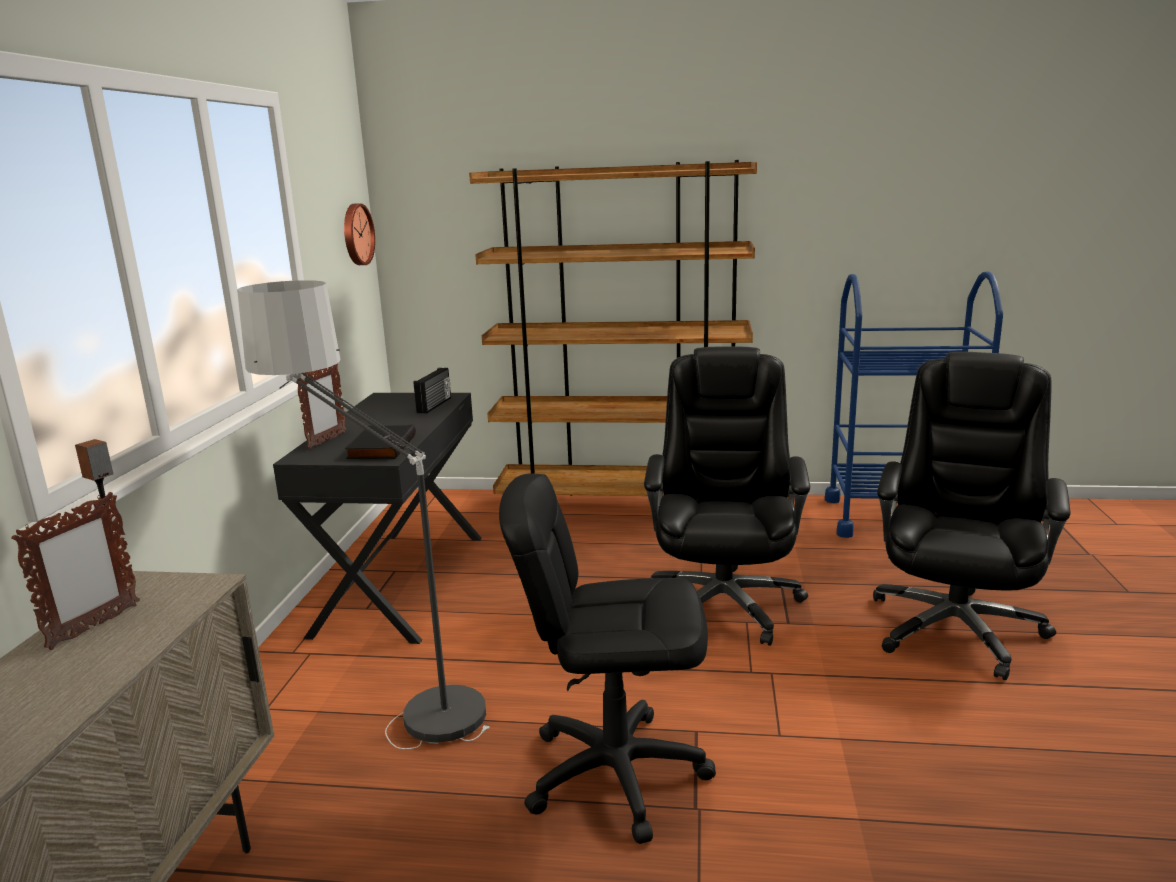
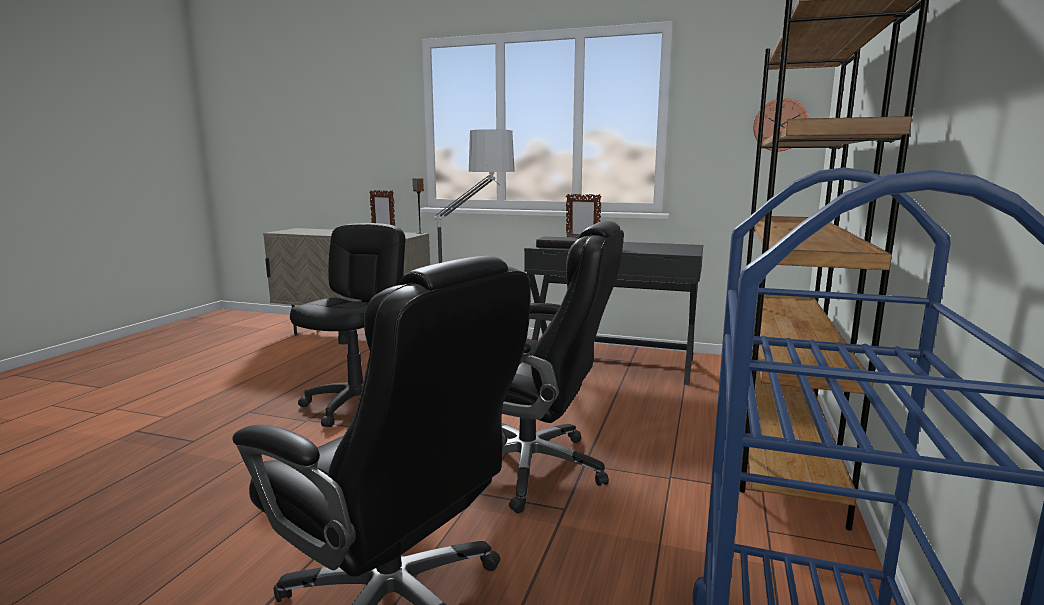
camera: 100 degrees right, 5 degrees down
radio [414,368,451,413] -> none

